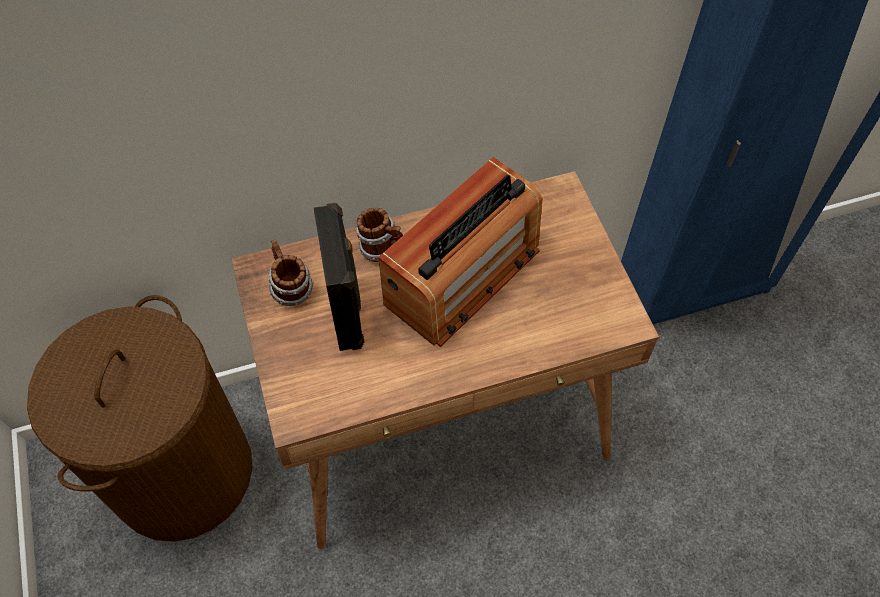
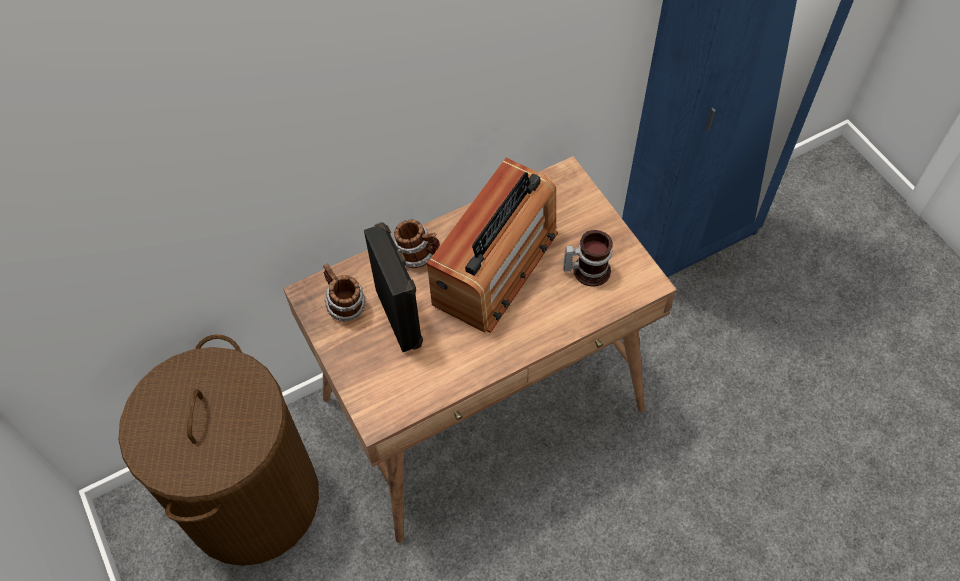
camera: 10 degrees left, 0 degrees up
none -> mug [563,230,613,286]

